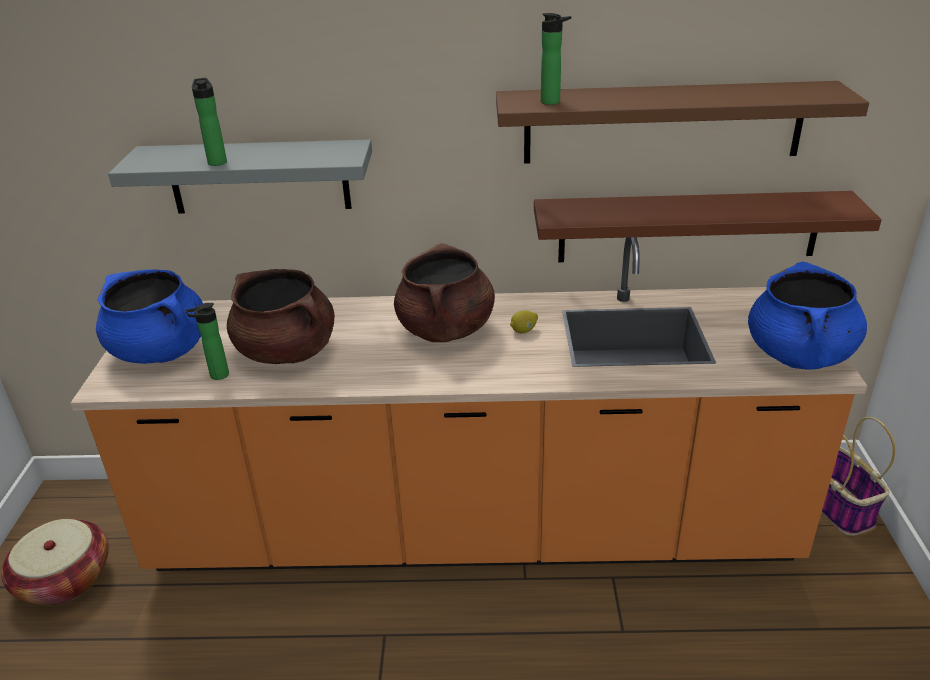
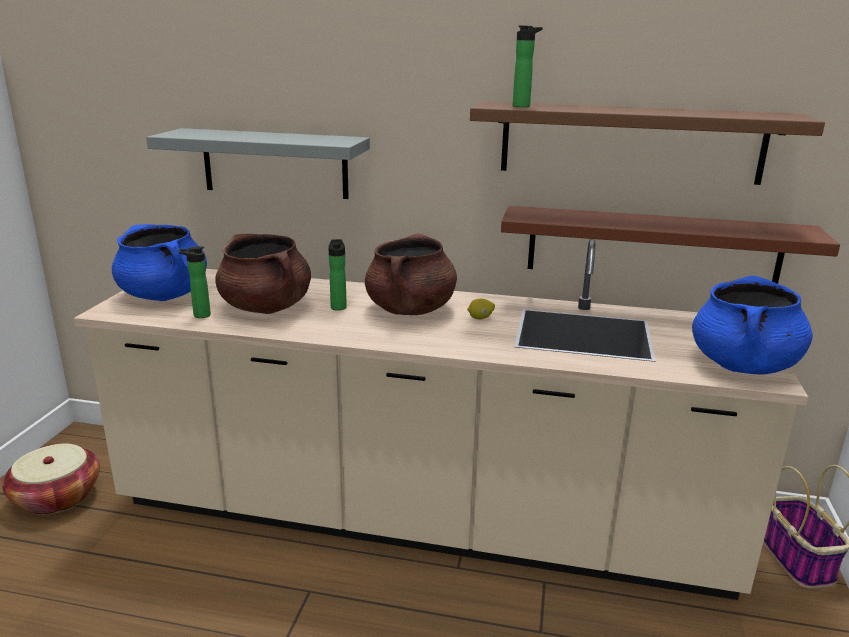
camera: 10 degrees right, 10 degrees down
orange counter [71,237,867,571] -> beige counter [74,239,808,600]
bottle [192,78,227,166] -> bottle moved to [328,239,347,311]

